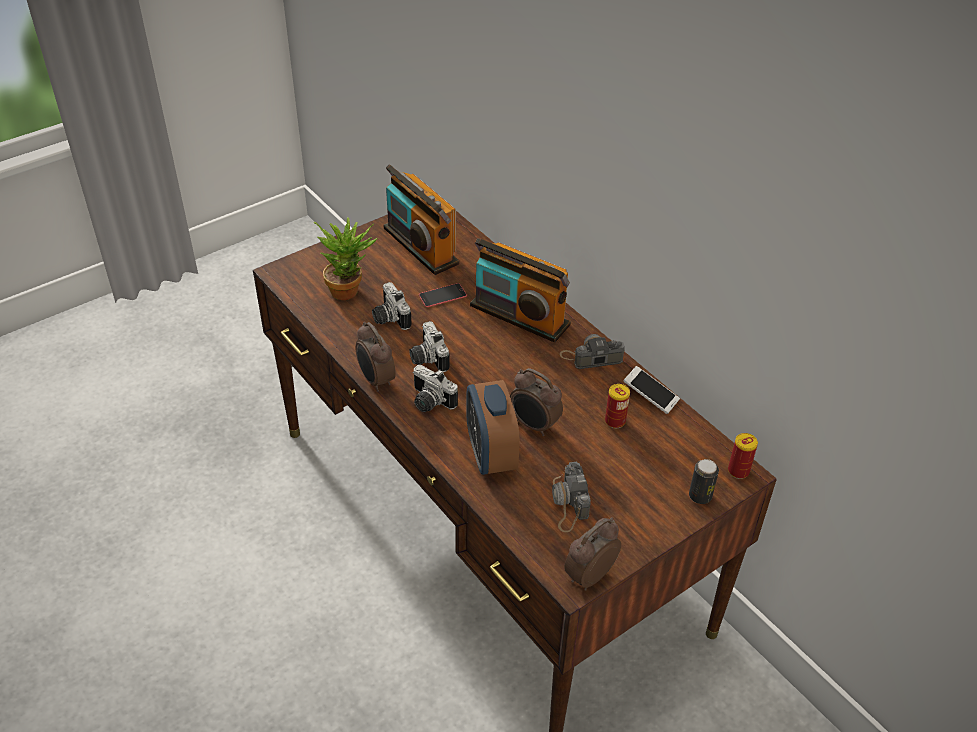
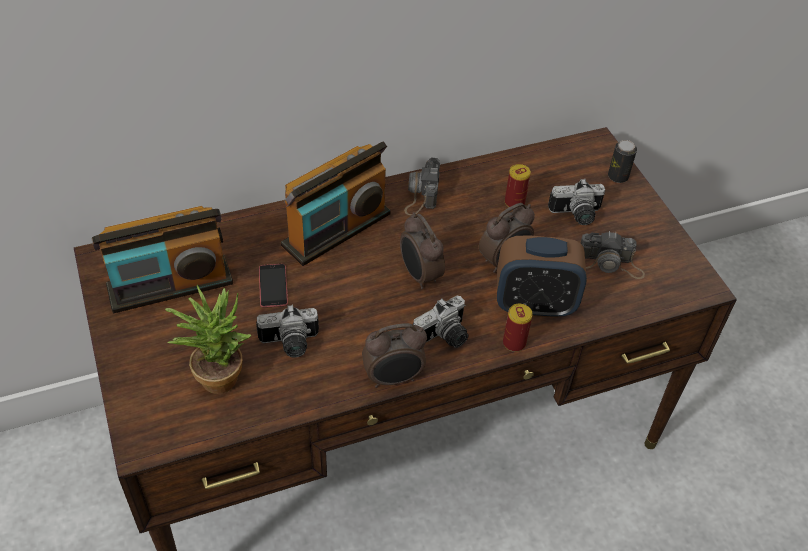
camera: 75 degrees left, 5 degrees up
camera [409,321,450,372] -> camera moved to [548,179,605,225]
alarm clock [564,517,621,591] -> alarm clock moved to [400,212,445,289]
phone [624,366,680,414] -> none
can [728,433,758,479] -> can moved to [503,304,533,352]

